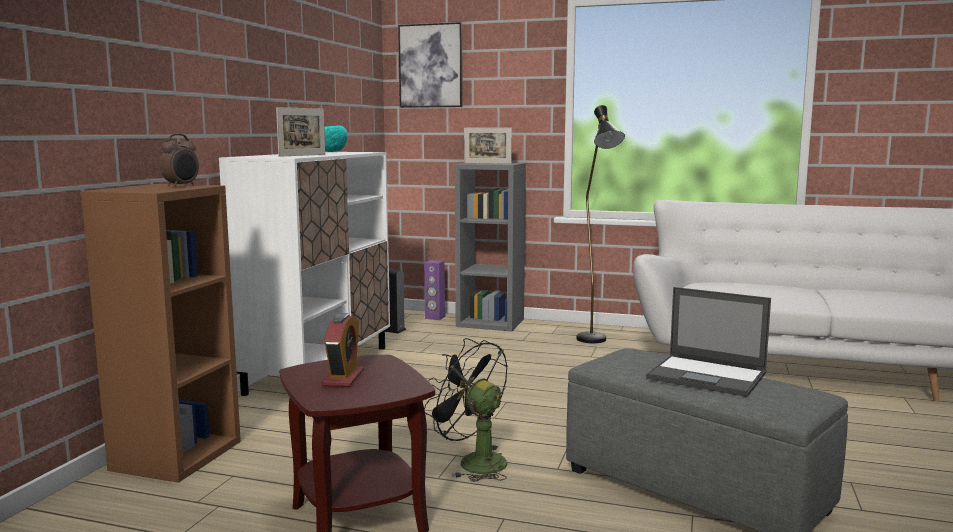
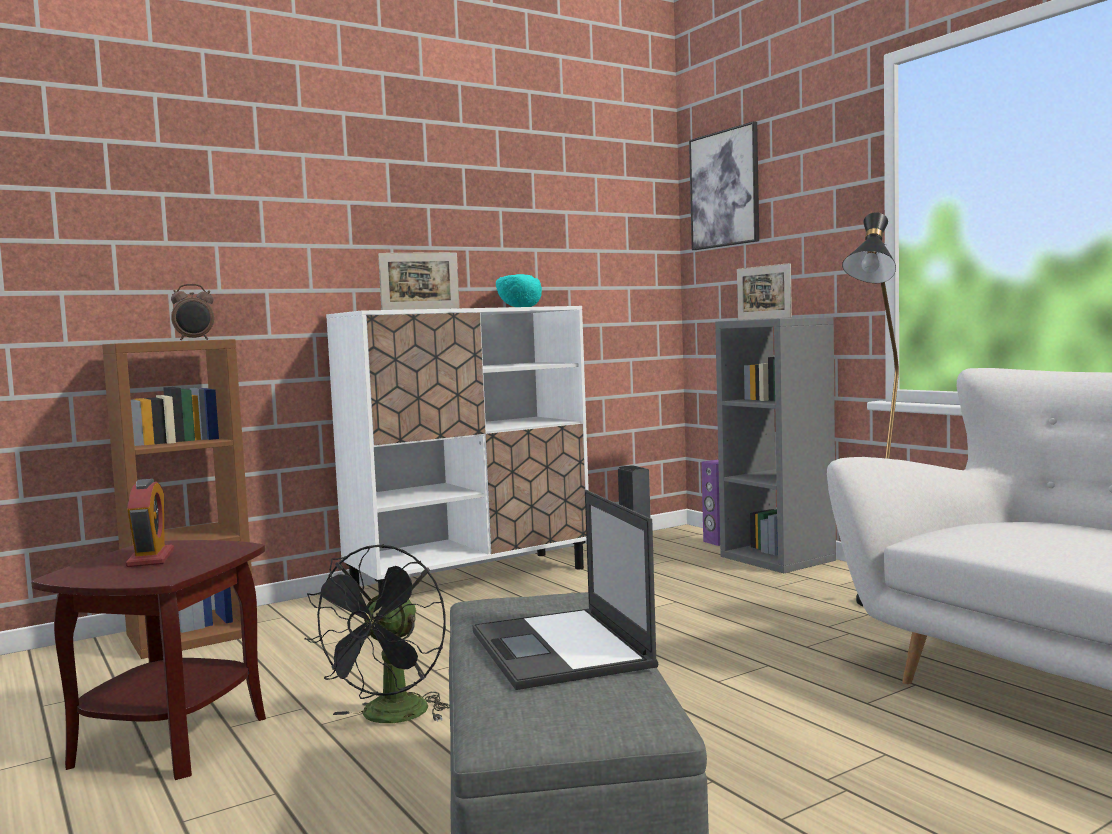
camera: 40 degrees right, 5 degrees down
alarm clock [322,313,364,387] -> alarm clock turned 60 degrees counterclockwise [126,479,174,567]
black fan [424,338,508,482] -> black fan turned 150 degrees counterclockwise [304,544,450,723]

